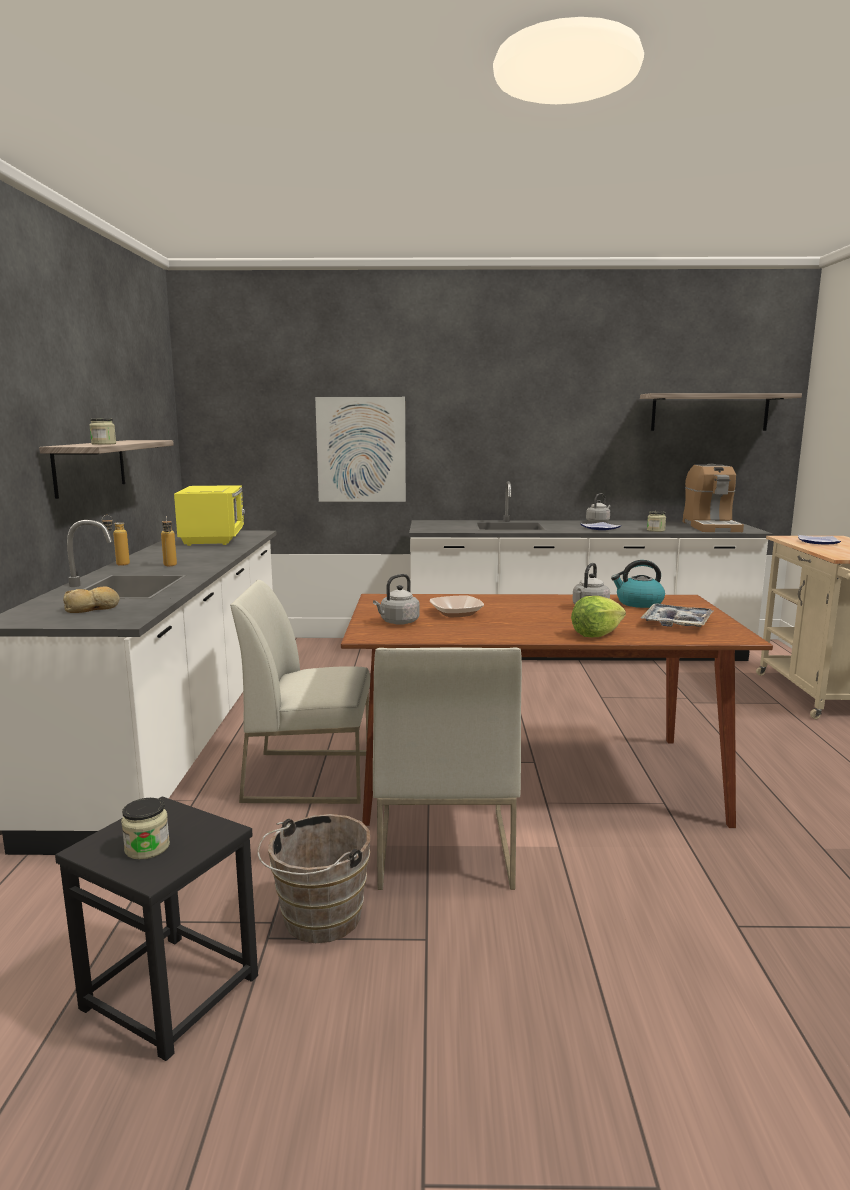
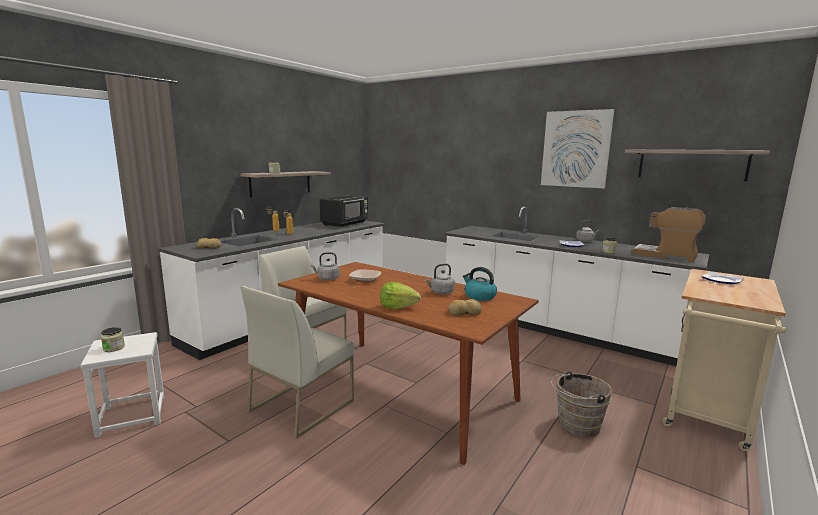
camera: 35 degrees right, 0 degrees up
black stool [55,796,258,1061] -> white stool [80,332,164,438]
yellow microwave [174,485,245,546] -> black microwave [320,196,368,227]
brown bucket [257,814,370,943] -> brown bucket moved to [551,371,612,437]
picture [315,397,406,502] -> picture moved to [541,109,614,189]
tray [641,603,713,627] -> bread [448,299,482,316]
coffee machine [683,464,744,532] -> coffee machine turned 90 degrees clockwise [632,207,705,262]

